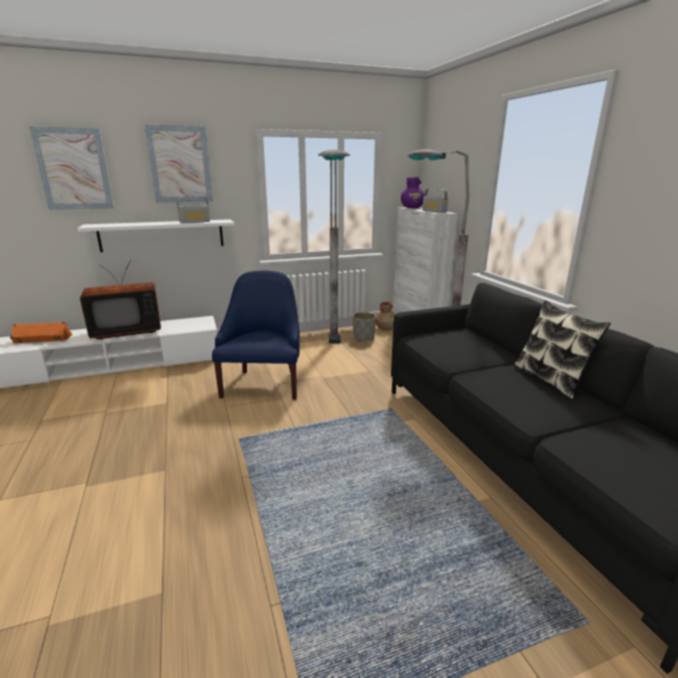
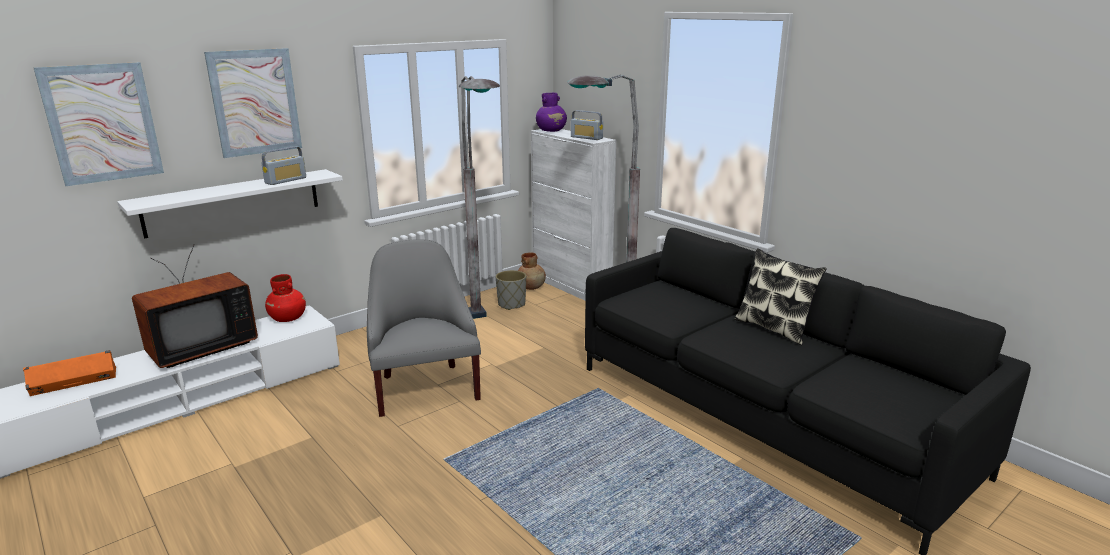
camera: 20 degrees left, 0 degrees up
blue armchair [212,270,300,400] -> grey armchair [367,239,481,417]
none -> red vase [265,274,306,322]

